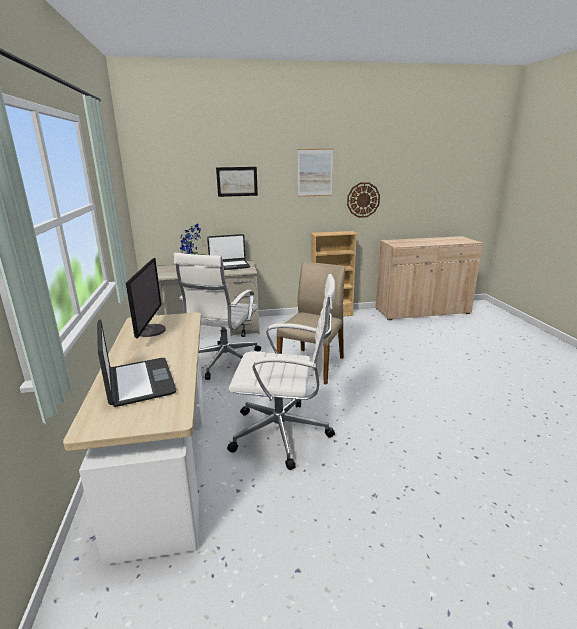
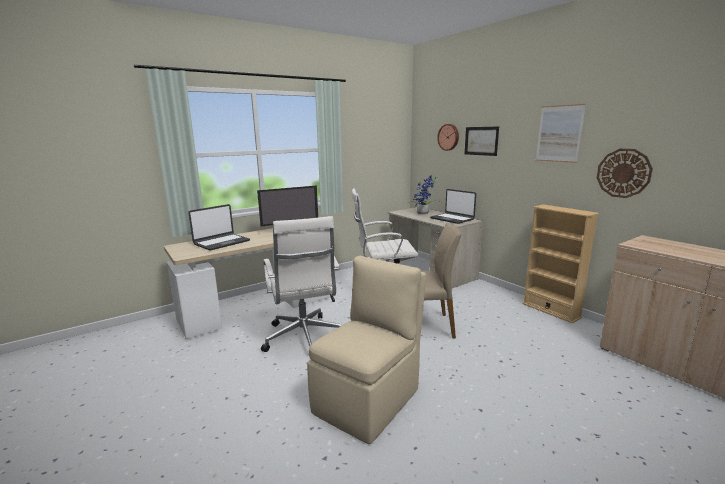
camera: 65 degrees right, 5 degrees down
none -> beige chair [307,256,426,444]
none -> wall clock [437,124,459,151]

